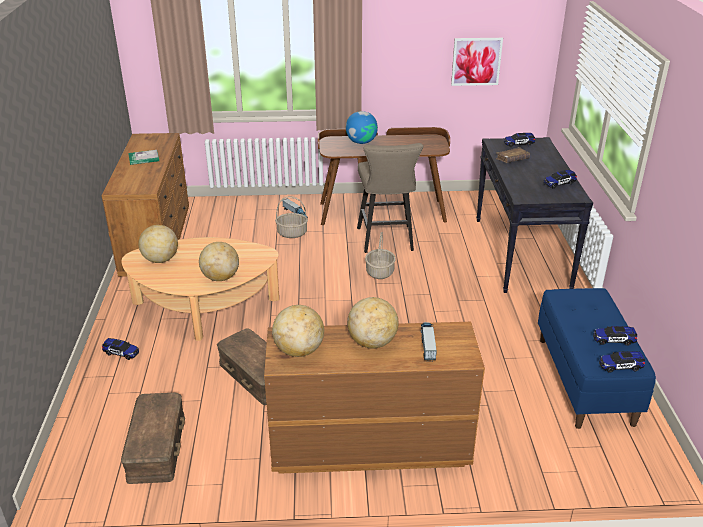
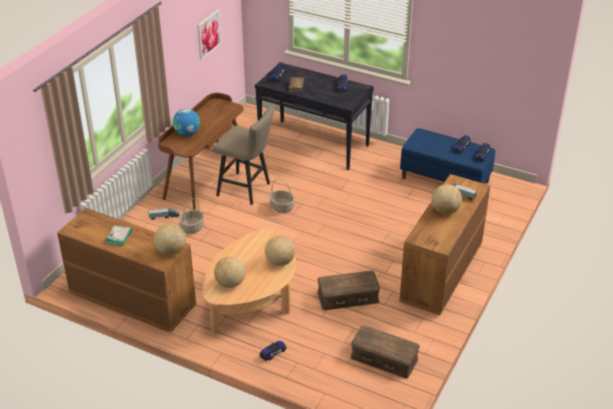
camera: 60 degrees left, 5 degrees up
globe [272,305,324,357] -> globe moved to [154,223,186,255]

